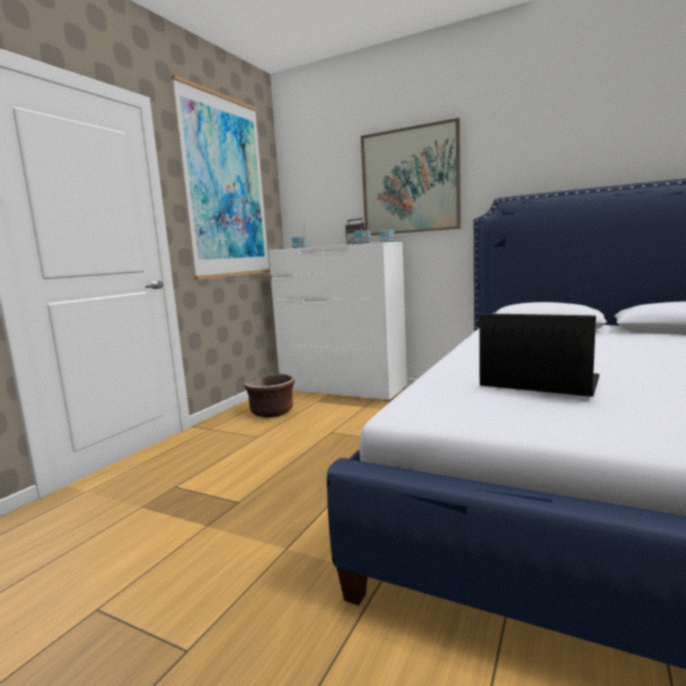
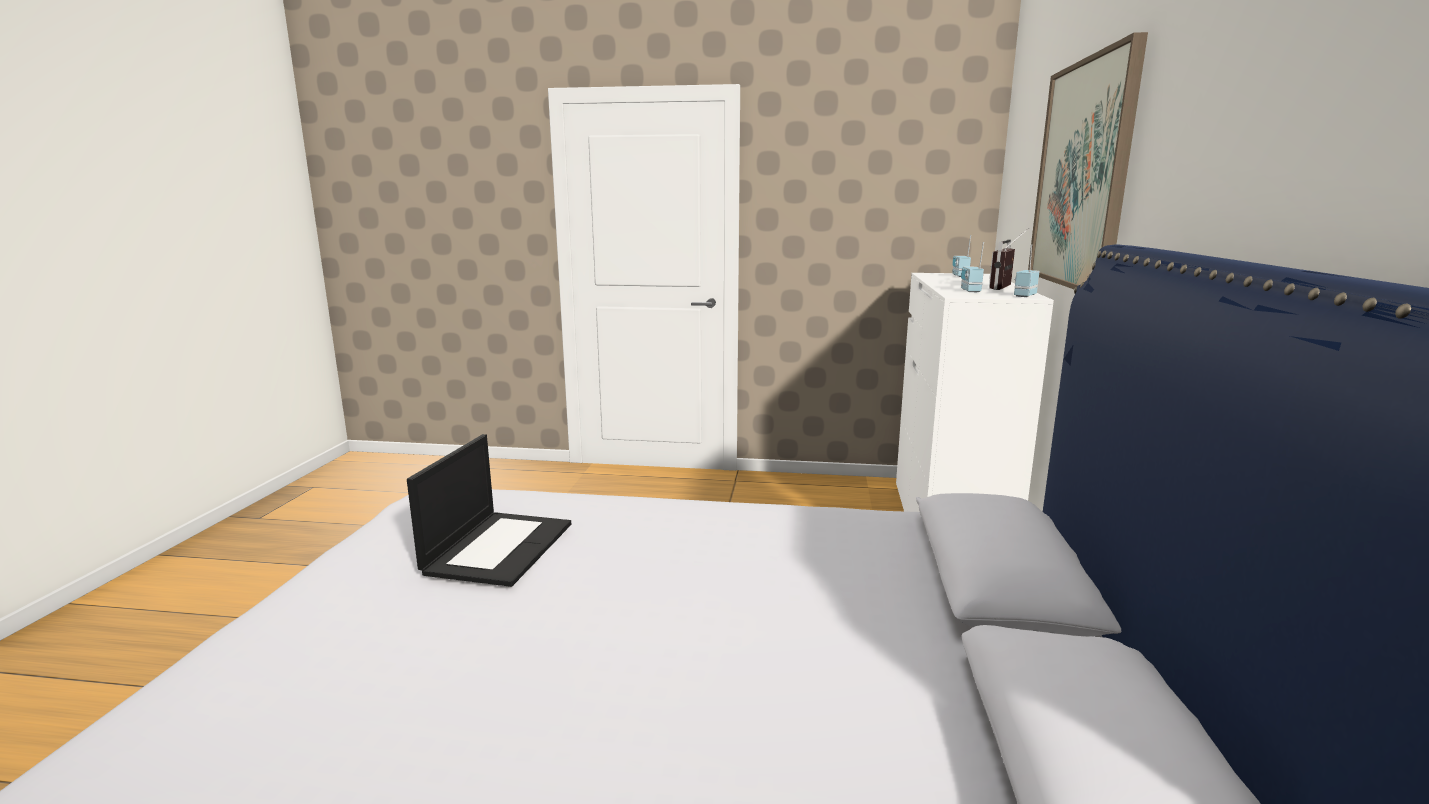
camera: 70 degrees right, 5 degrees up
picture [171,74,270,280] -> none
brown planter [244,374,295,417] -> none

